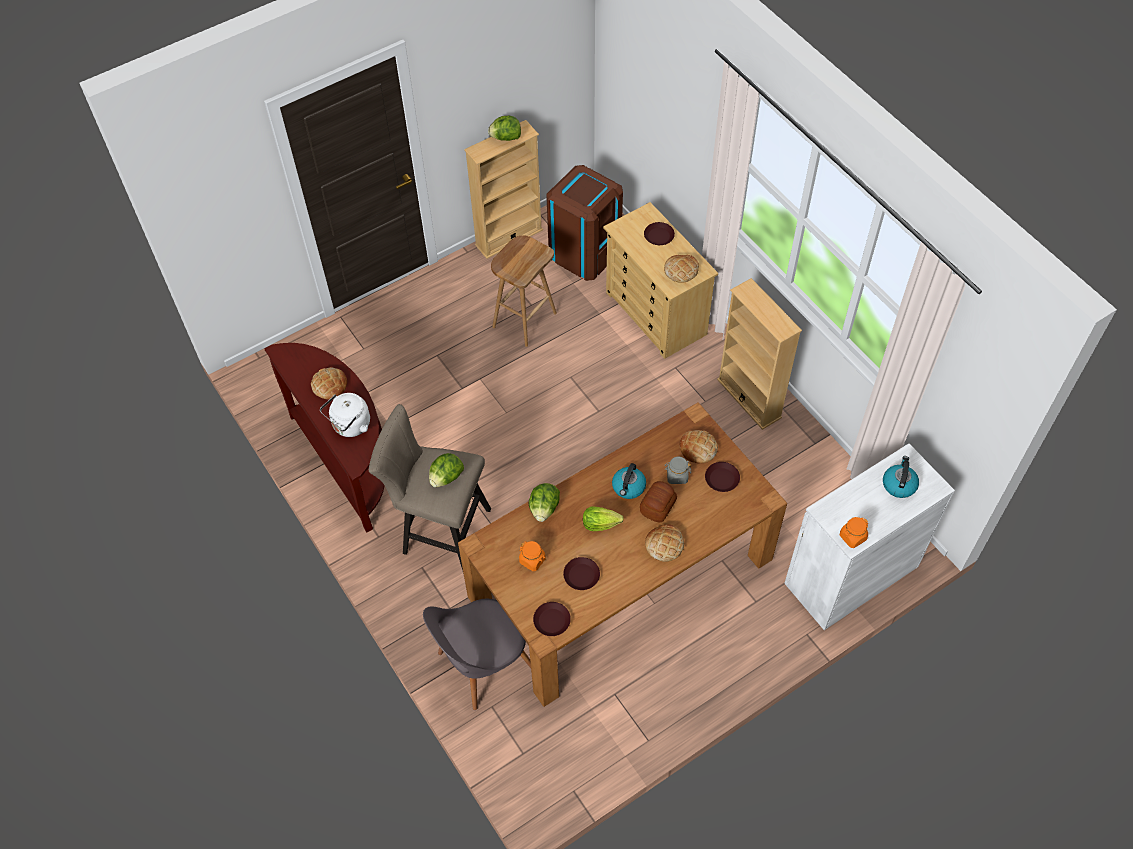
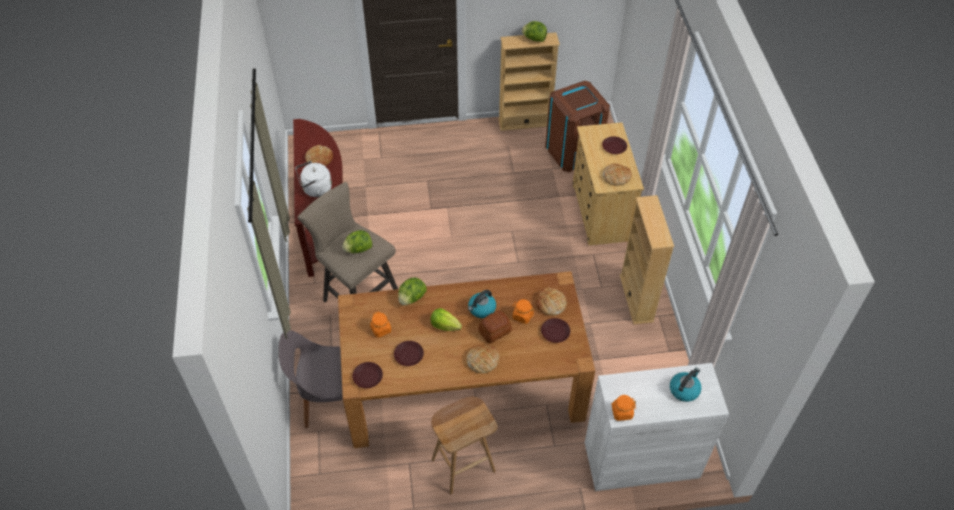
camera: 25 degrees right, 5 degrees down
brown stool [491,235,557,347] -> brown stool moved to [431,396,497,494]
grey jar [665,457,691,484] -> orange jar [512,299,534,324]

